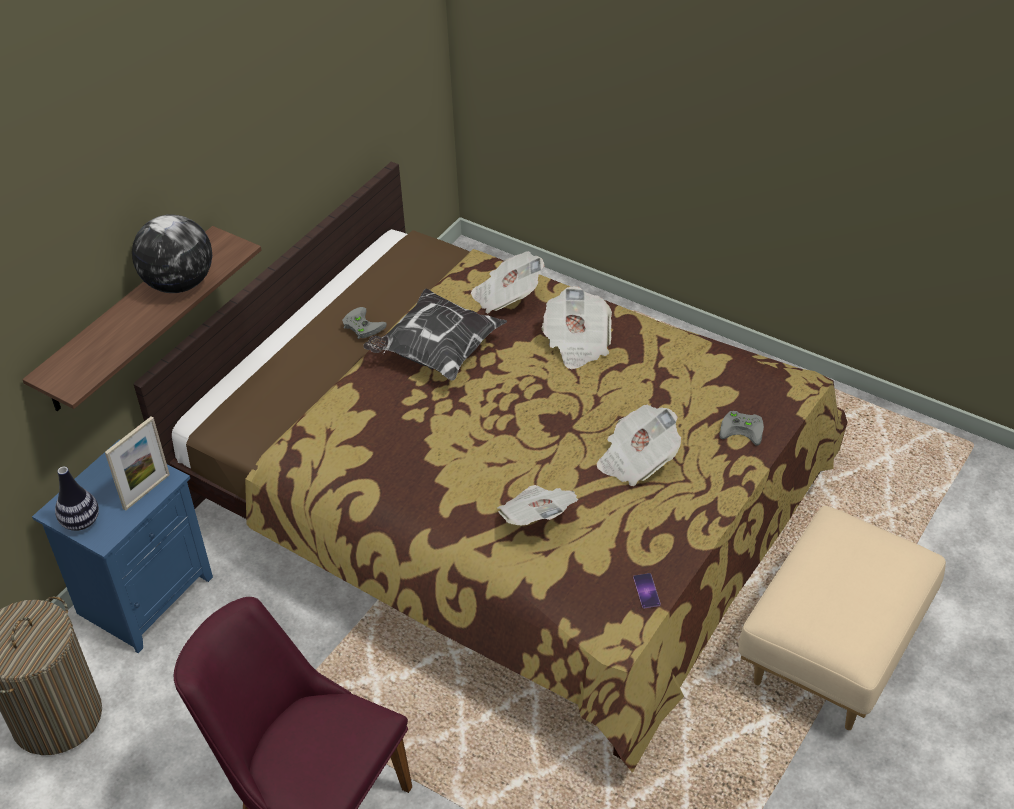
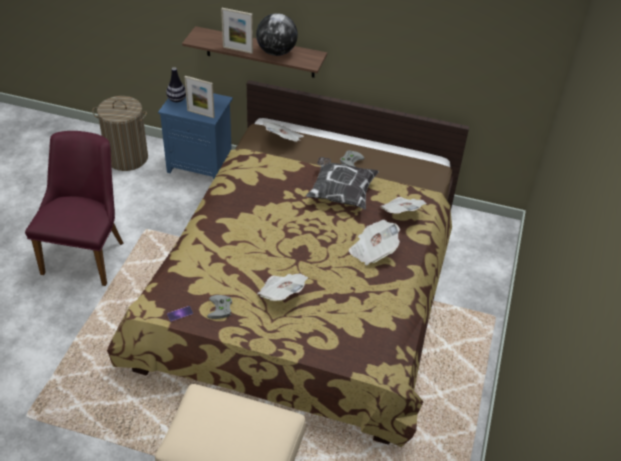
camera: 70 degrees right, 0 degrees up
newspaper [497,485,578,525] -> newspaper moved to [263,122,304,142]
grey game controller [719,411,764,446] -> grey game controller moved to [207,295,232,319]
none -> picture frame [221,8,253,54]

